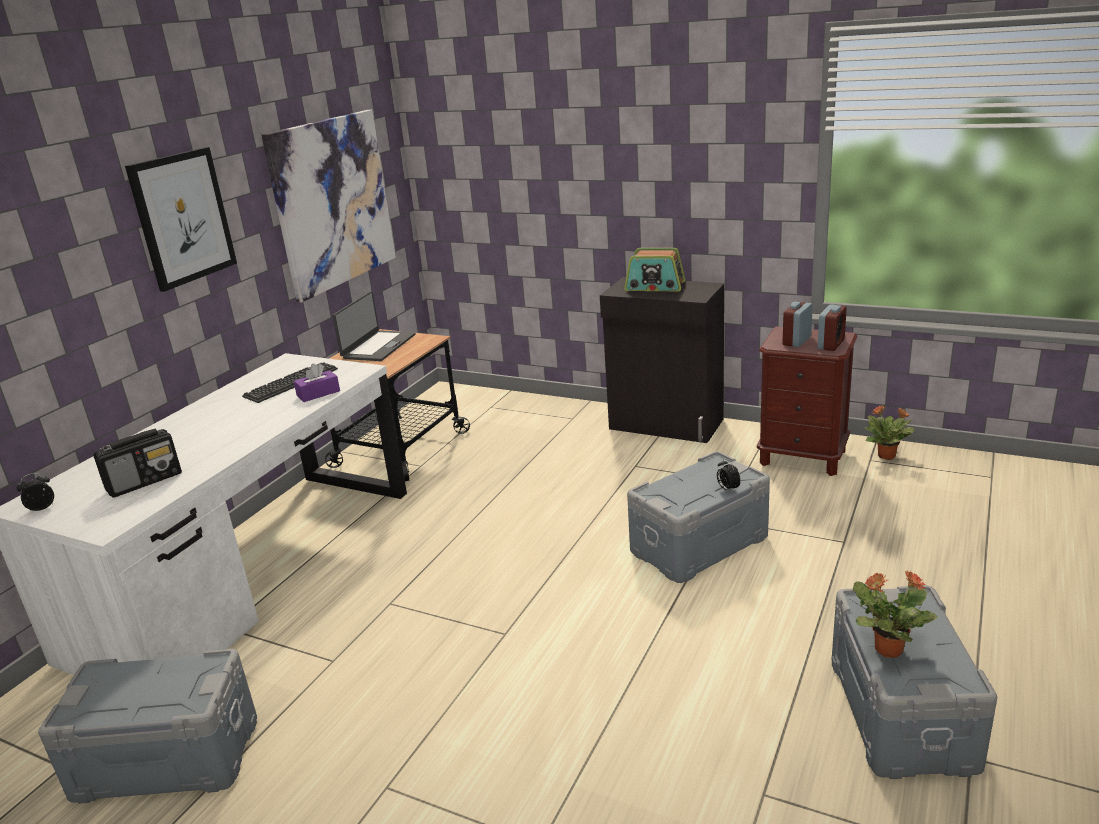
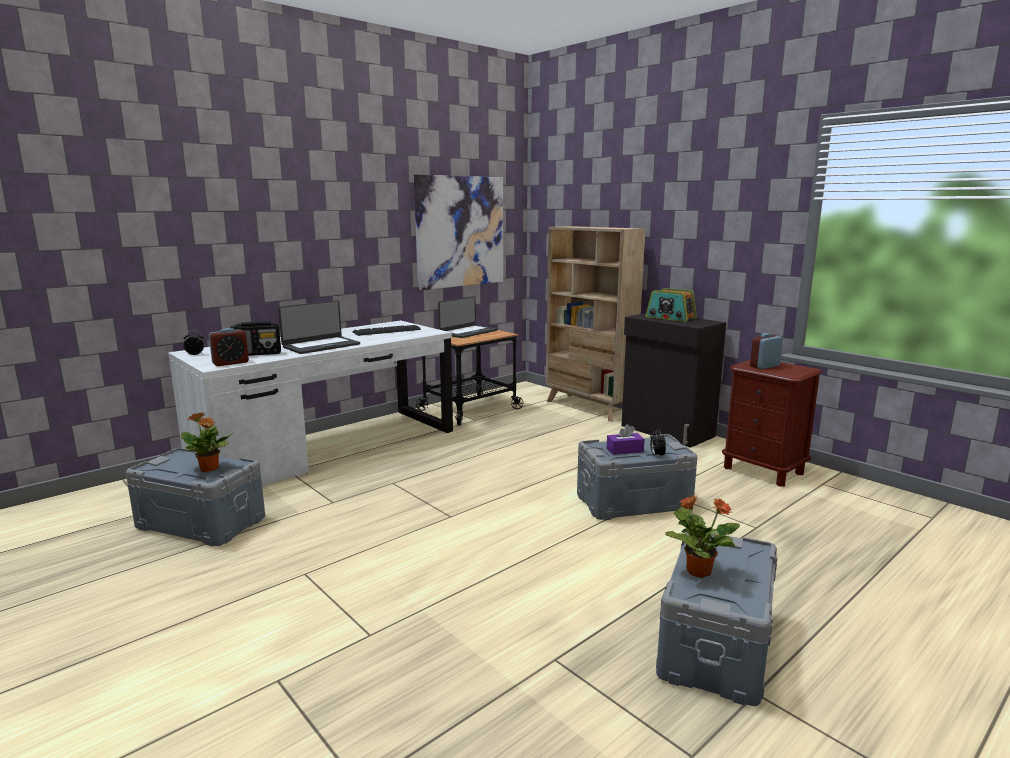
camera: 20 degrees right, 10 degrees down
picture [125,147,237,292] -> none
purple tissue box [294,363,340,402] -> purple tissue box moved to [607,424,645,455]
alarm clock [817,304,847,351] -> alarm clock moved to [209,328,249,366]
potted plant [865,405,914,460] -> potted plant moved to [181,412,234,472]
none -> laptop [278,300,360,354]
none -> beige bookcase [546,226,645,421]

